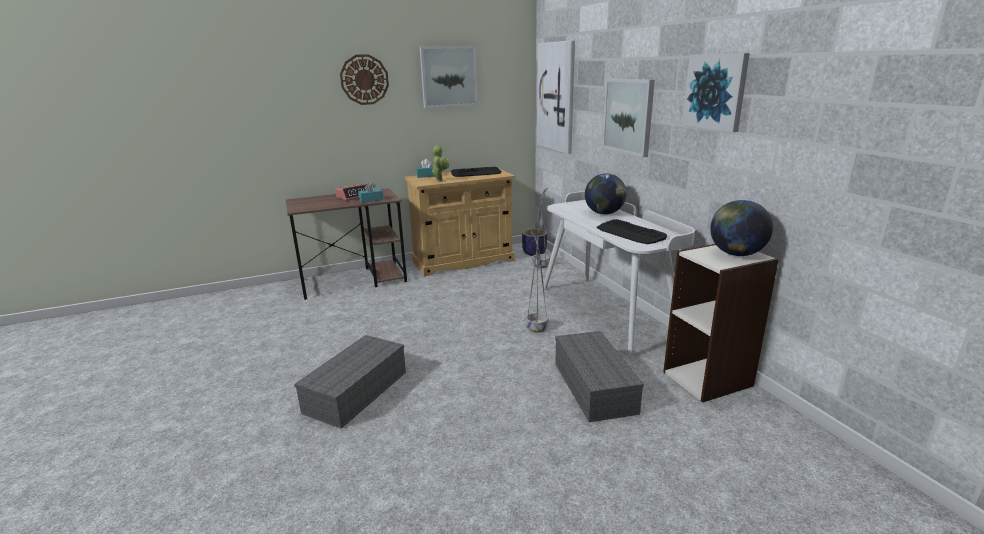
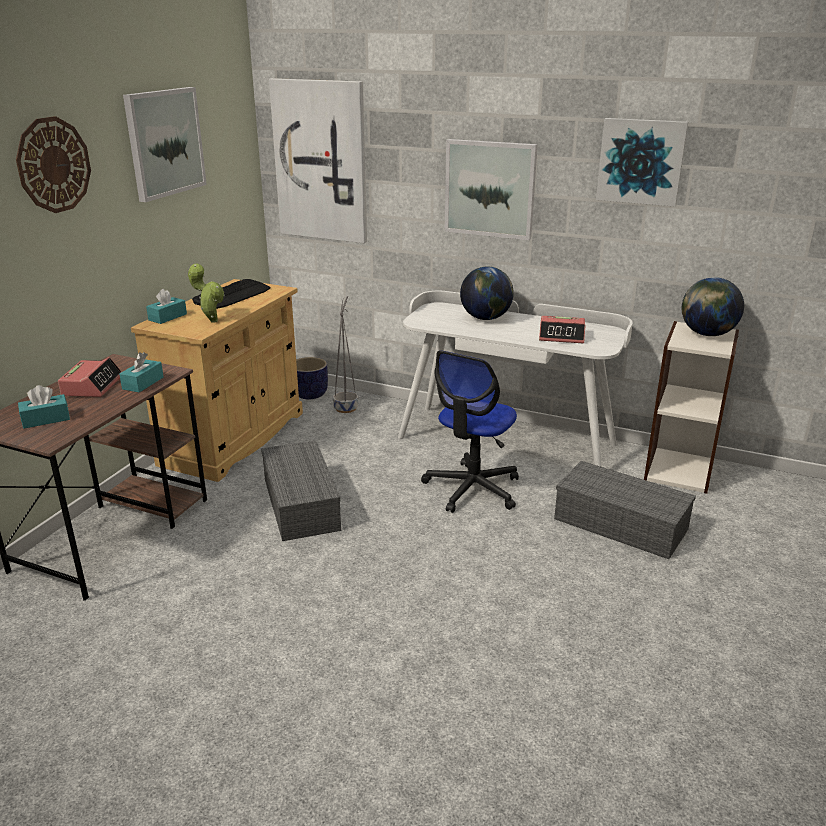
camera: 45 degrees left, 5 degrees up
grey storage box [294,335,406,429] -> grey storage box moved to [261,441,341,541]
grey planter [526,230,549,333] -> office chair [421,350,519,513]
keyboard [597,219,667,244] -> alarm clock [539,316,586,343]
none -> turquoise tissue box [18,385,70,429]

